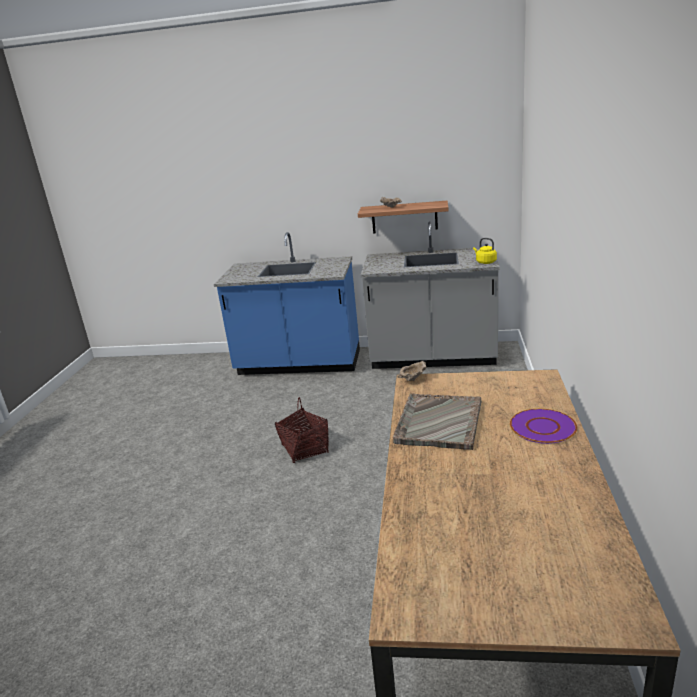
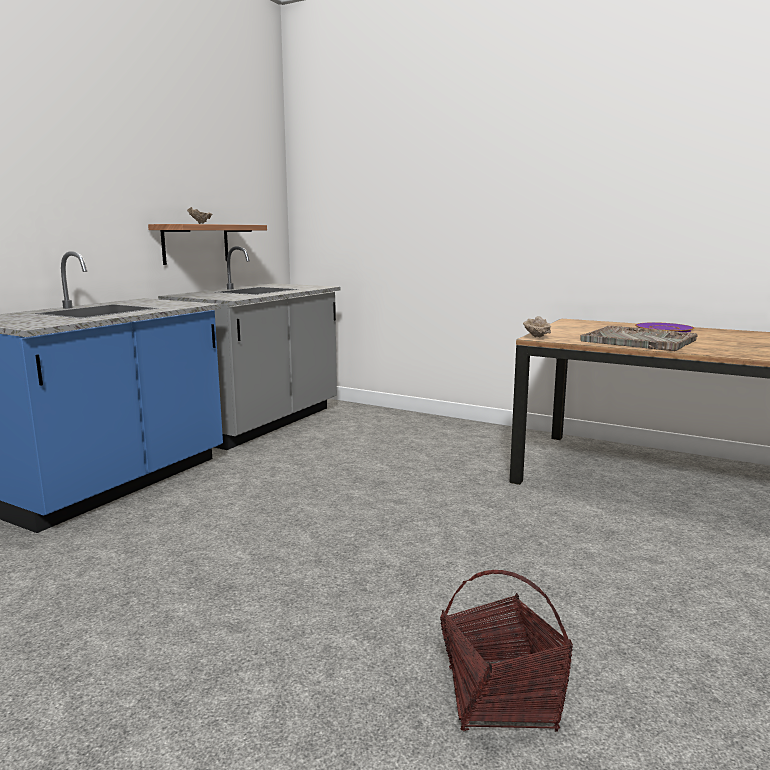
camera: 70 degrees left, 10 degrees down
basket [275,397,329,463] -> basket moved to [440,570,573,732]
yellow kettle [473,238,497,264] -> none

